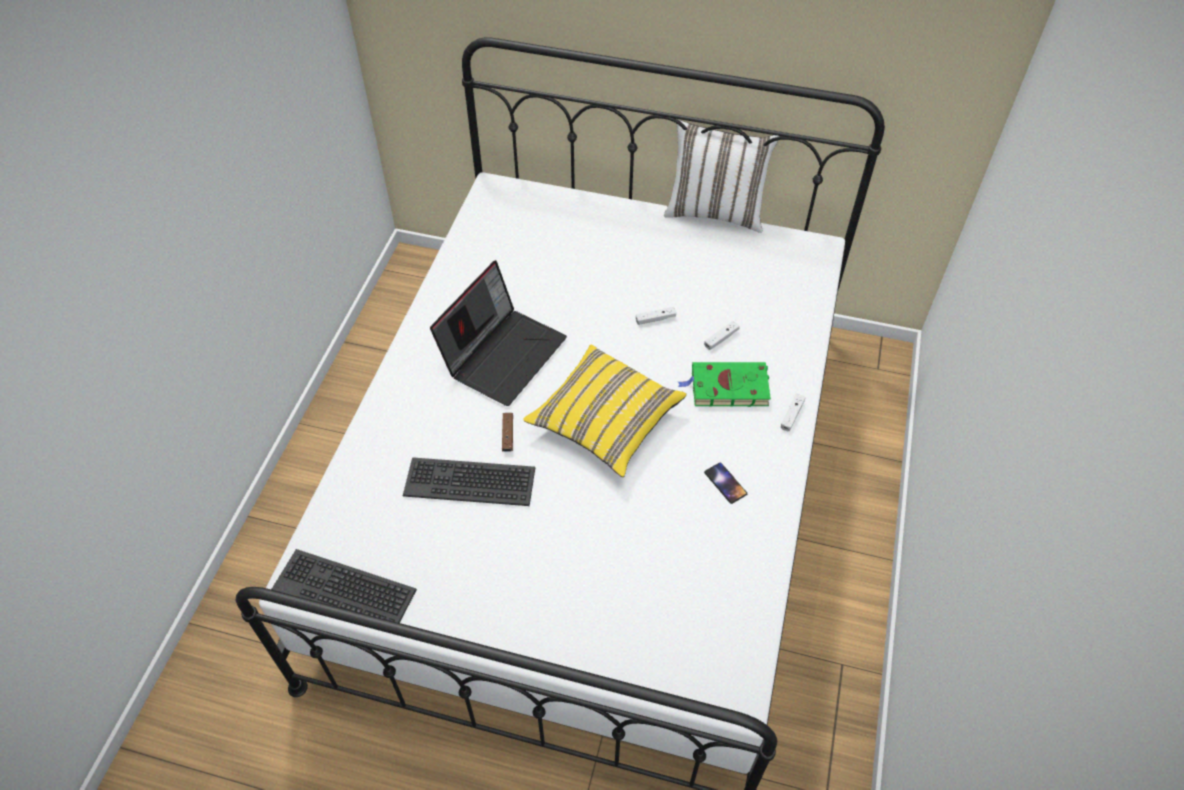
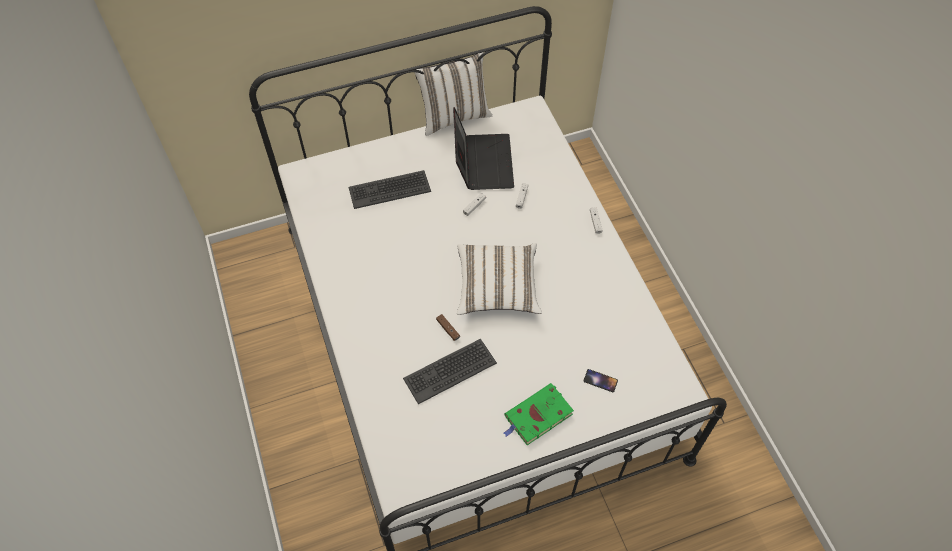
camera: 35 degrees left, 5 degrees up
keyboard [271,549,417,623] -> keyboard moved to [349,170,431,209]
laptop [430,260,567,406] -> laptop moved to [453,107,514,190]
yellow pillow [523,345,686,477] -> white pillow [457,243,542,315]
green book [678,362,771,407] -> green book moved to [503,383,574,445]
phone [704,463,747,504] -> phone moved to [583,369,618,392]

